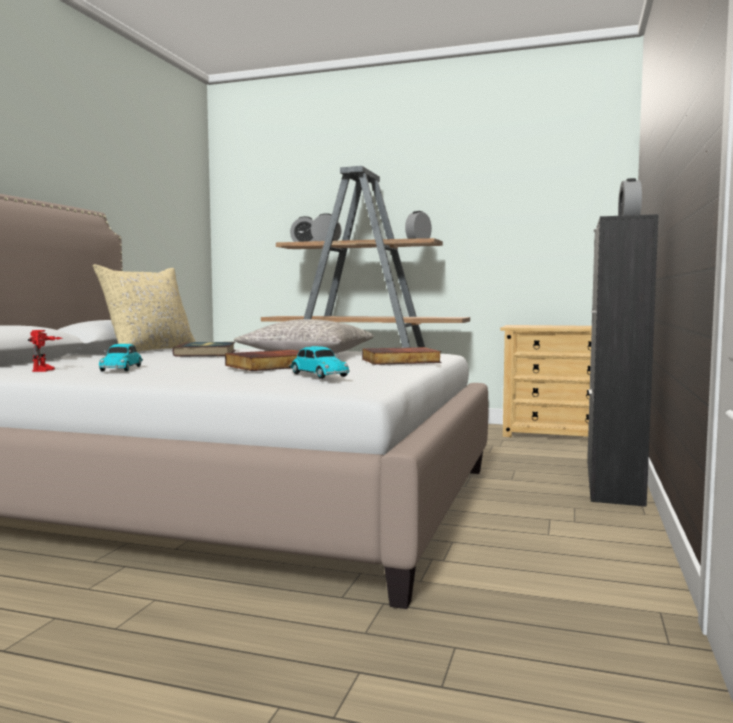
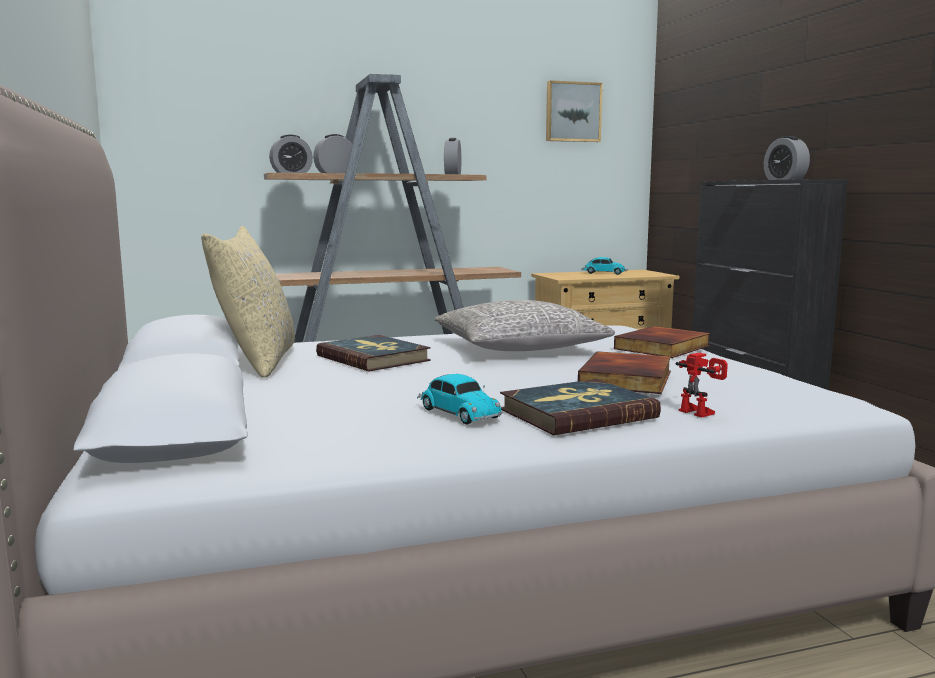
camera: 35 degrees left, 5 degrees up
toy robot [28,330,63,372] -> toy robot moved to [675,353,728,418]
toy car [289,346,350,379] -> toy car moved to [581,257,627,275]
none -> book [500,379,661,435]
none -> picture [546,80,603,142]

